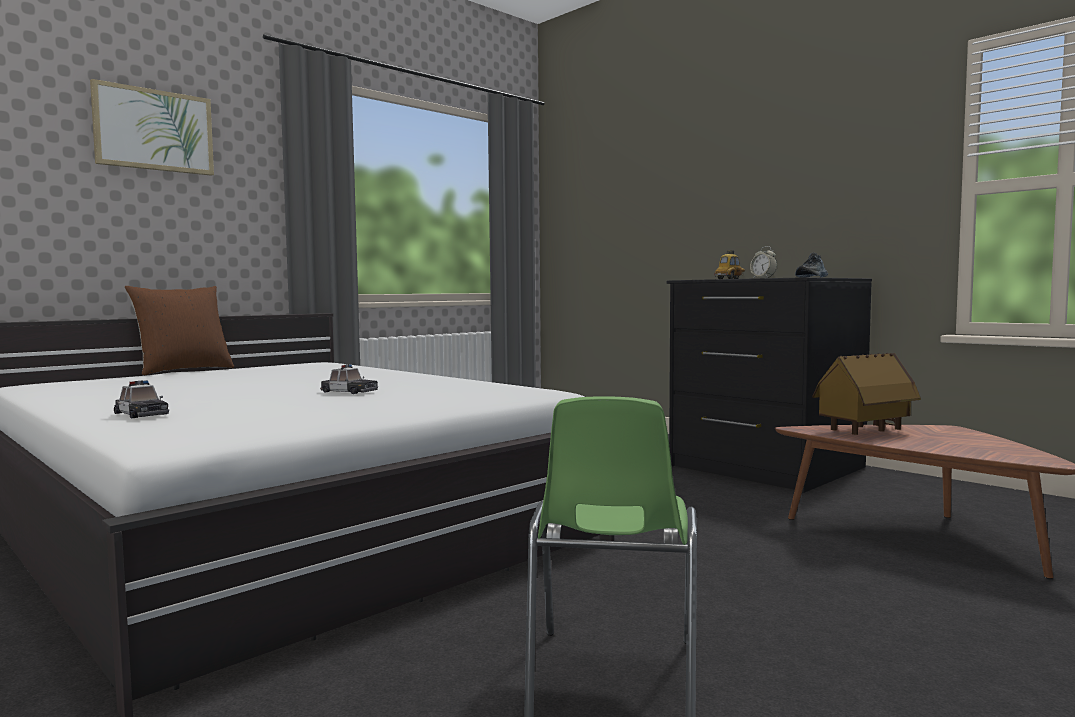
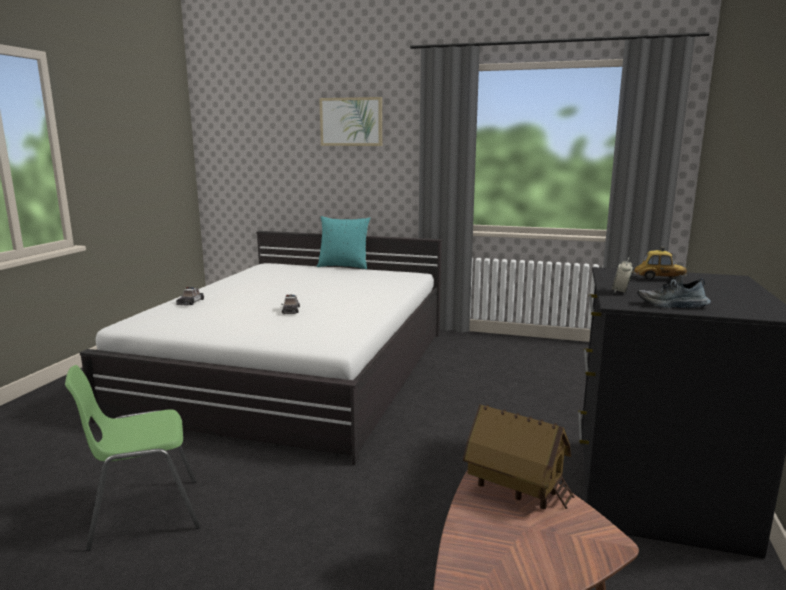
camera: 60 degrees right, 10 degrees up
brown pillow [124,286,234,375] -> turquoise pillow [317,216,370,269]

